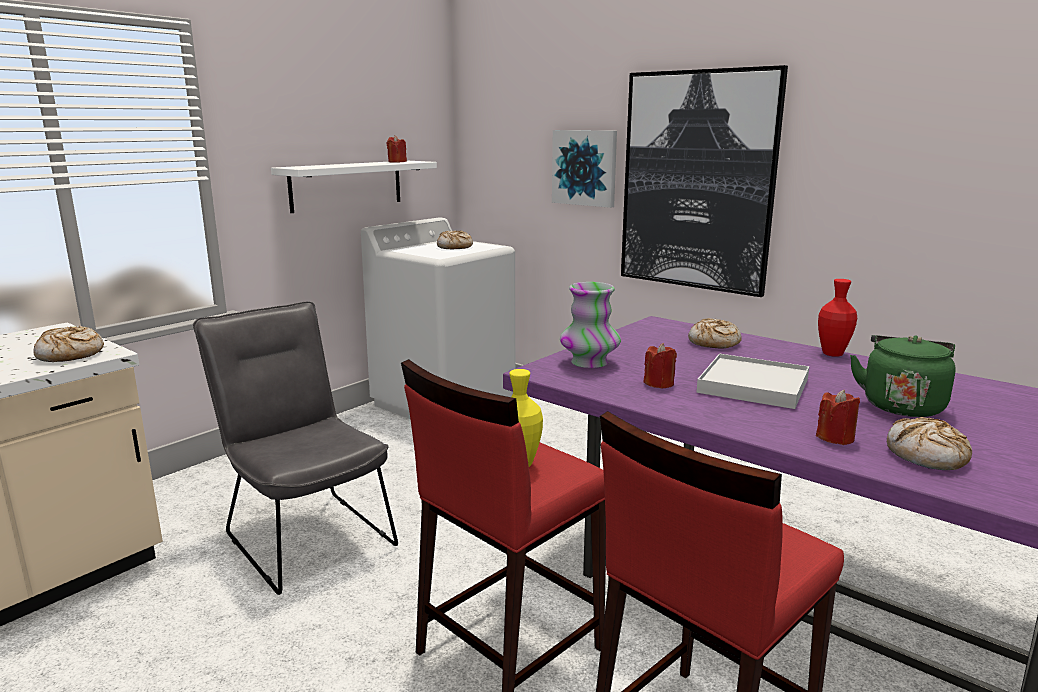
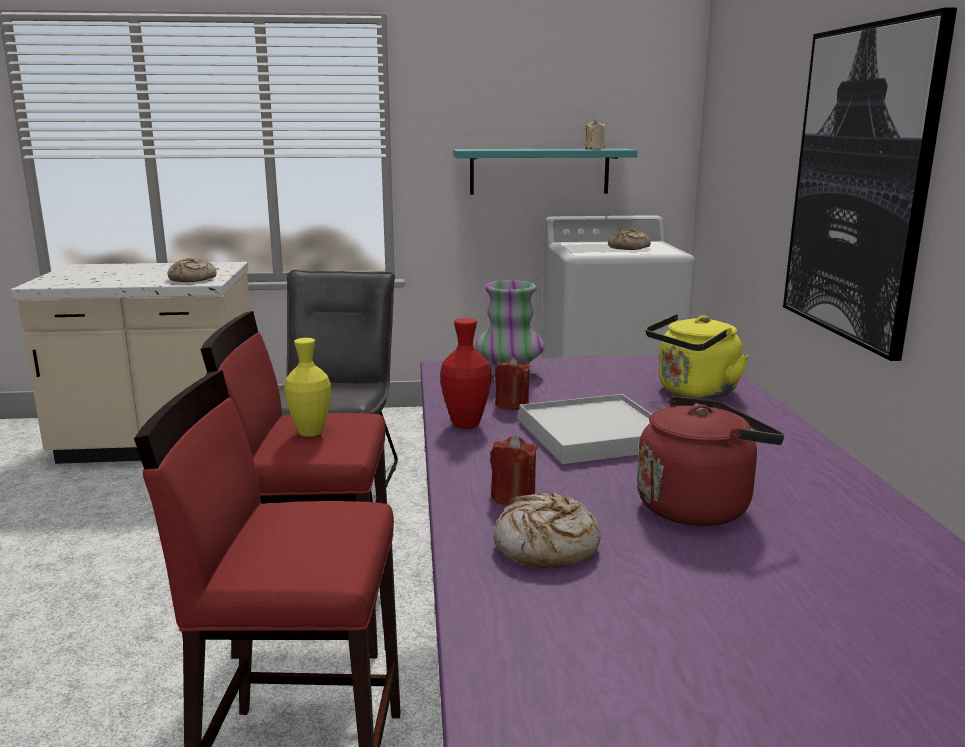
camera: 45 degrees right, 0 degrees up
white shelf [271,161,437,213] -> turquoise shelf [453,149,638,195]
red candle [387,135,407,163] -> beige candle [585,120,605,149]
picture [552,130,617,208] -> none
bread [688,318,742,348] -> yellow kettle [646,314,749,398]
red vase [818,279,857,357] -> red vase moved to [440,318,491,429]
green kettle [850,335,956,417] -> red kettle [637,396,784,526]

